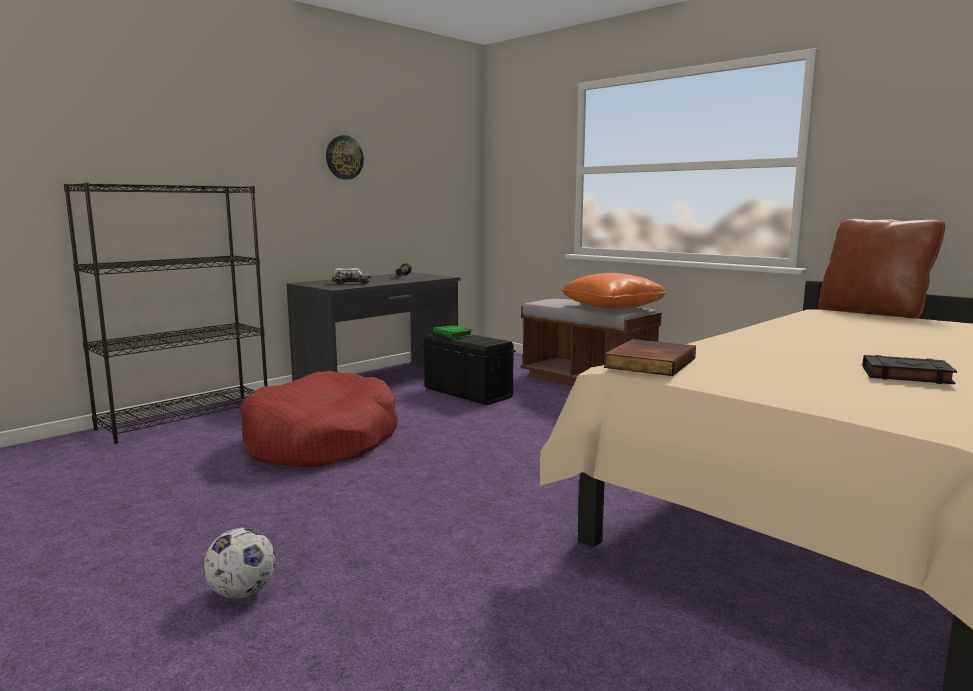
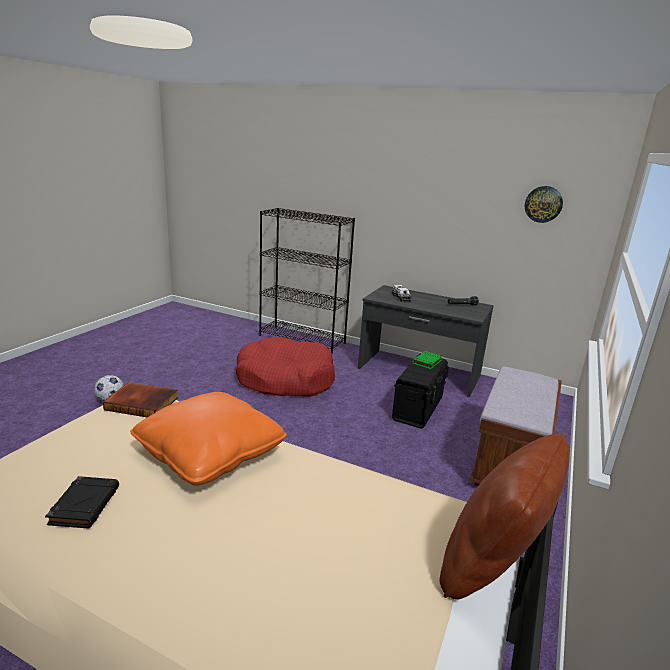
camera: 70 degrees right, 10 degrees up
wall clock [326,135,364,180] -> wall clock moved to [524,186,563,223]
orange pillow [561,273,666,309] -> orange pillow moved to [130,392,287,486]

